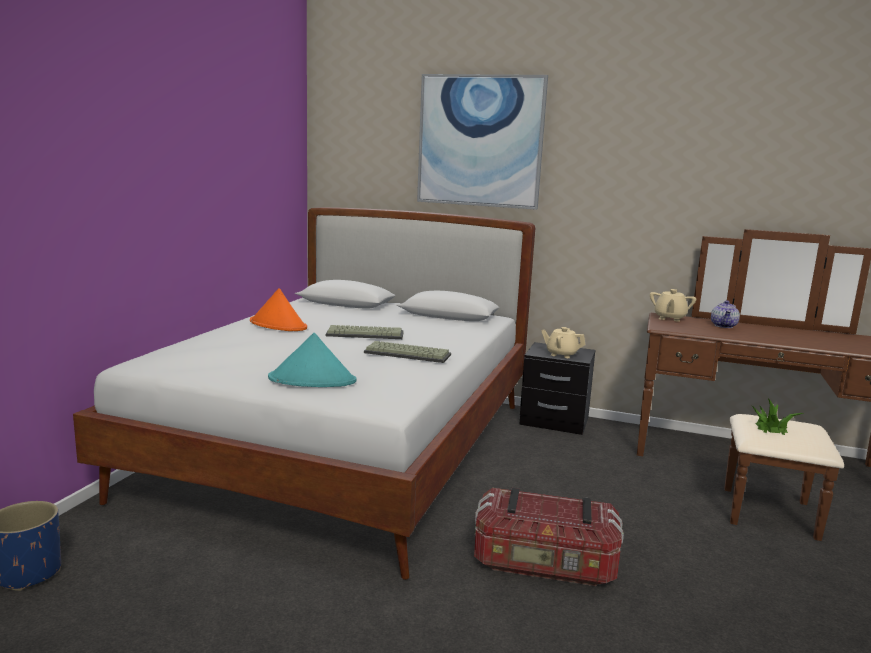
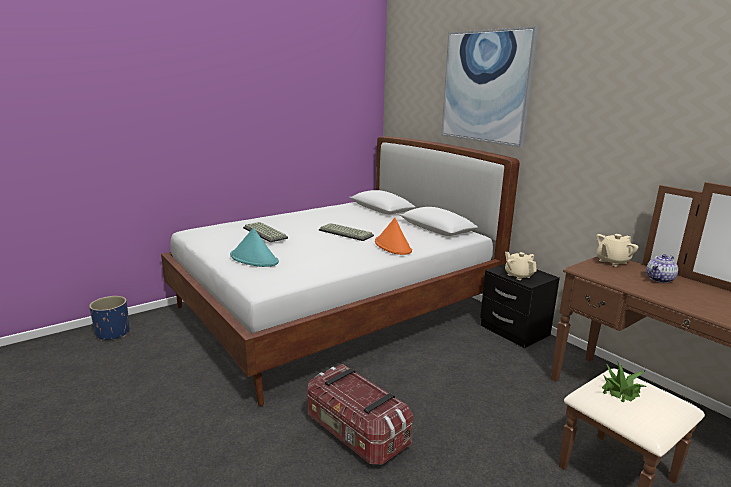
camera: 35 degrees right, 5 degrees up
orange hat [250,288,307,331] -> orange hat moved to [375,218,412,255]
keyboard [364,341,451,363] -> keyboard moved to [243,222,288,242]

